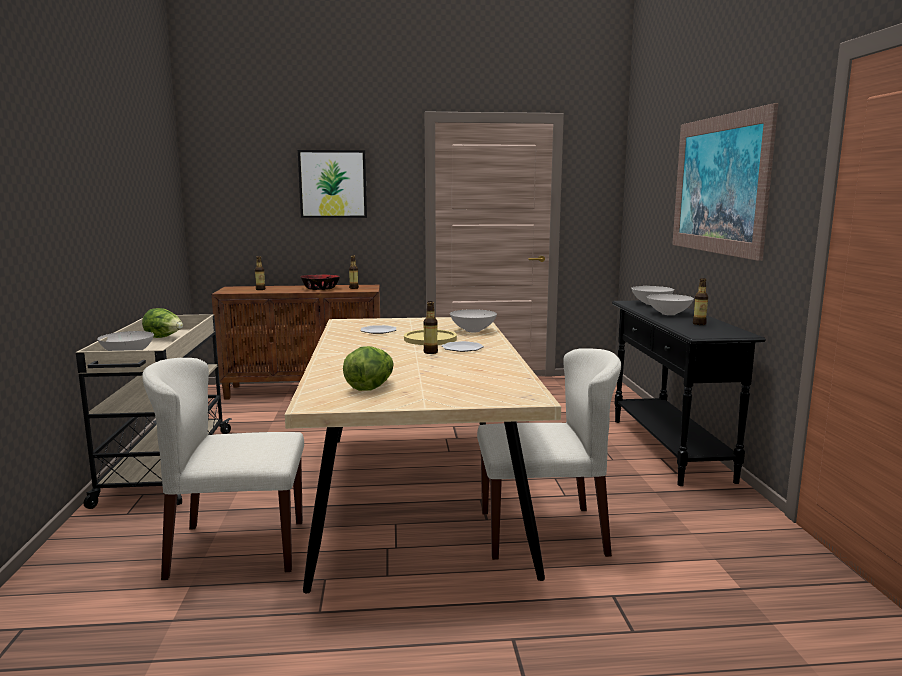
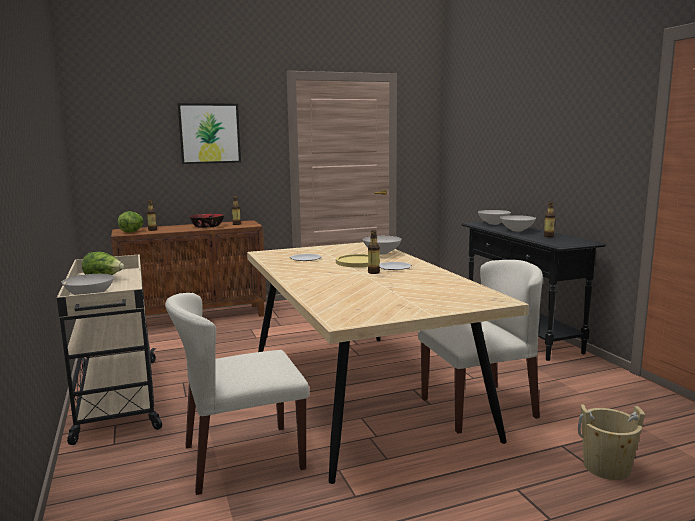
camera: 15 degrees left, 0 degrees up
lettuce [343,346,394,391] -> lettuce moved to [118,211,144,233]
picture [672,103,778,261] -> none
none -> beige bucket [578,404,645,480]

